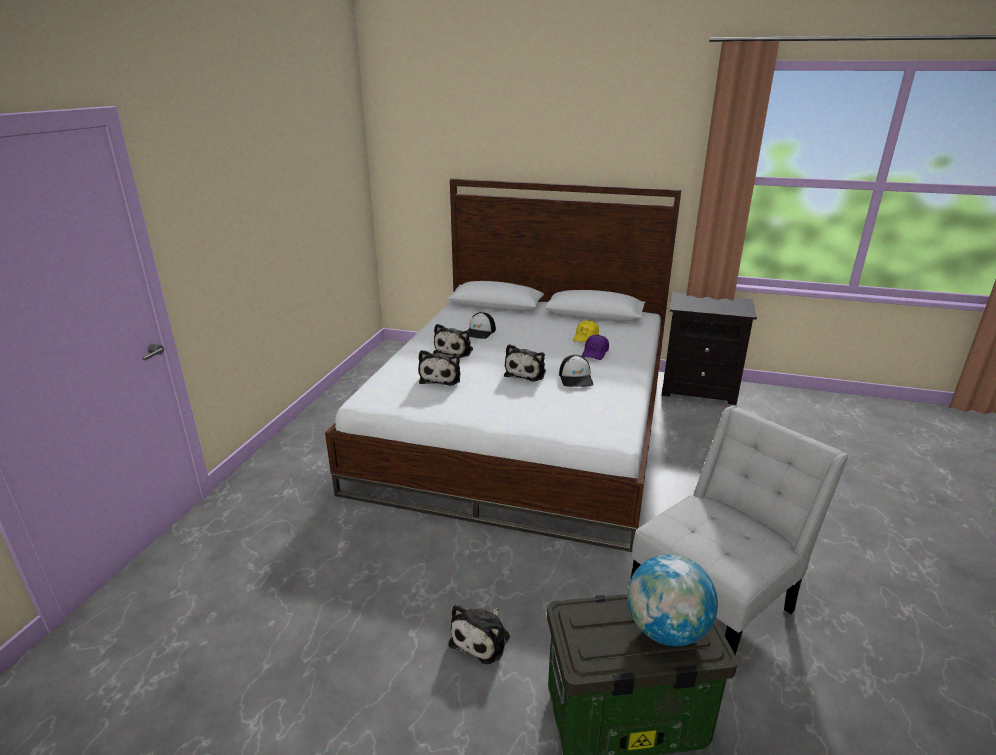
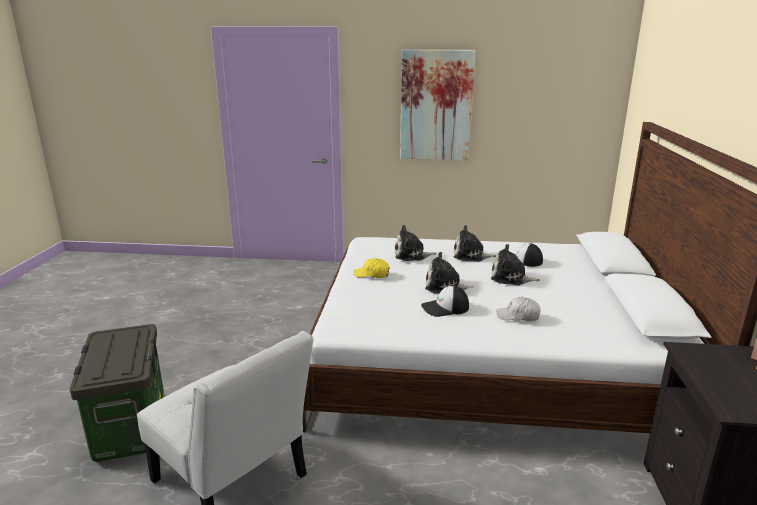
camera: 80 degrees right, 5 degrees down
plush toy [449,604,510,664] -> plush toy moved to [491,244,540,285]
yellow cap [573,320,599,343] -> yellow cap moved to [354,258,389,278]
purple cap [582,335,609,360] -> white cap [496,297,541,321]
globe [628,554,718,646] -> none
none -> picture [400,50,475,160]

